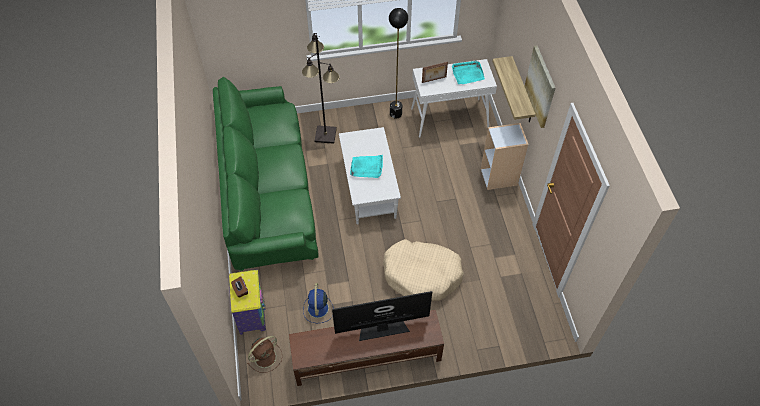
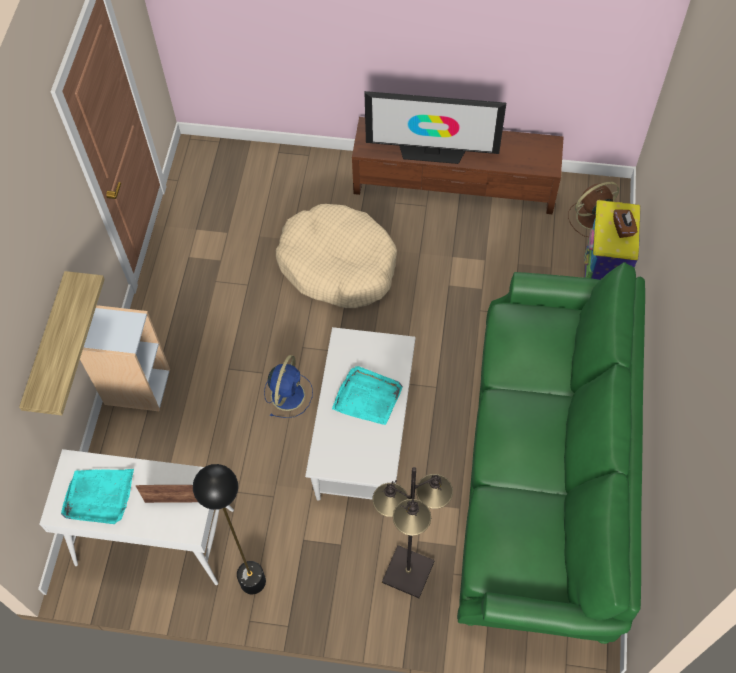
camera: 160 degrees left, 5 degrees up
blue fan [303,283,334,323] -> blue fan moved to [264,355,313,418]
picture [524,46,555,128] -> none

